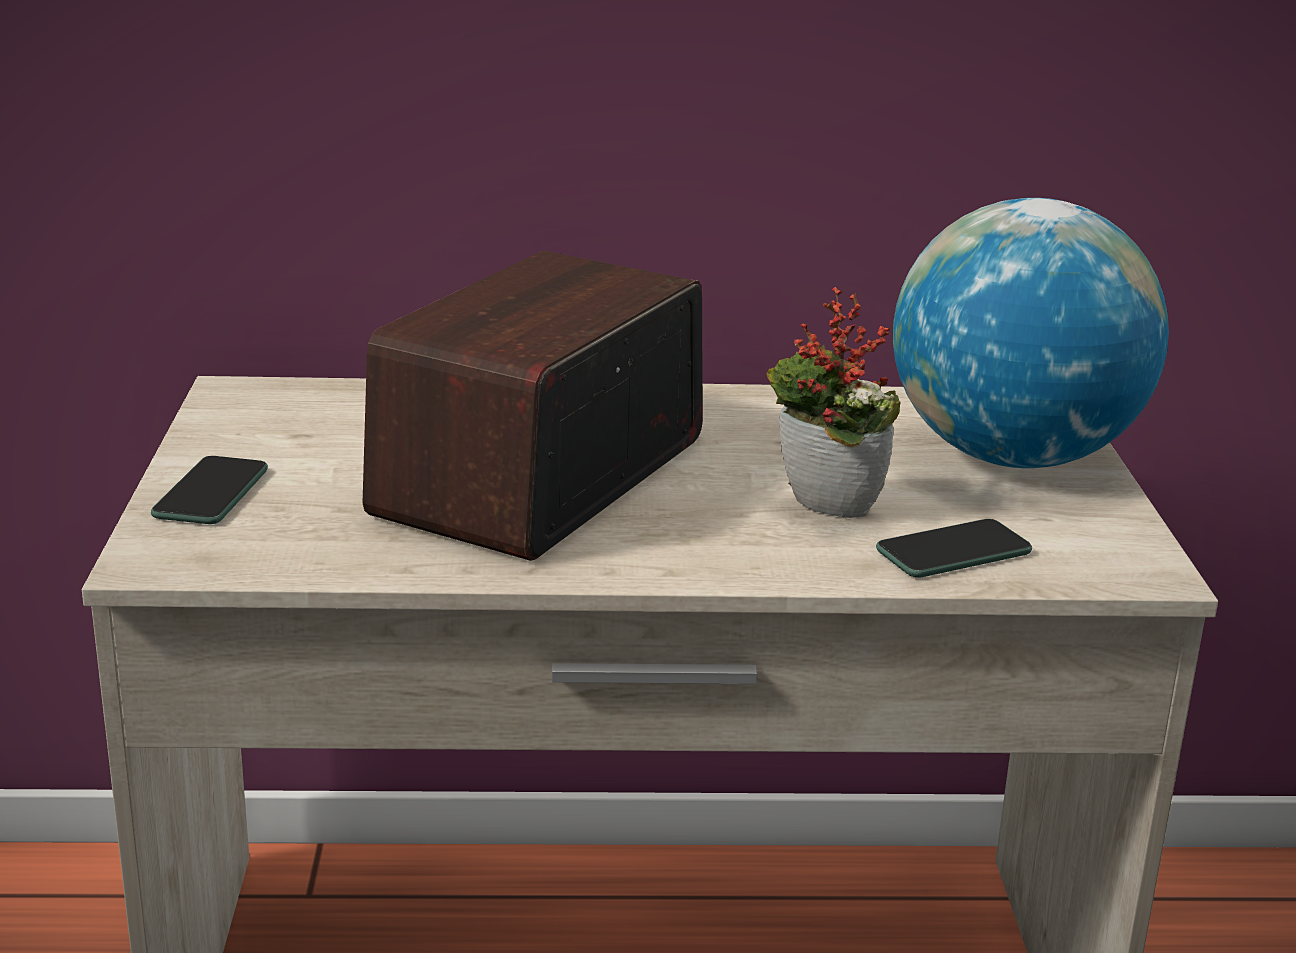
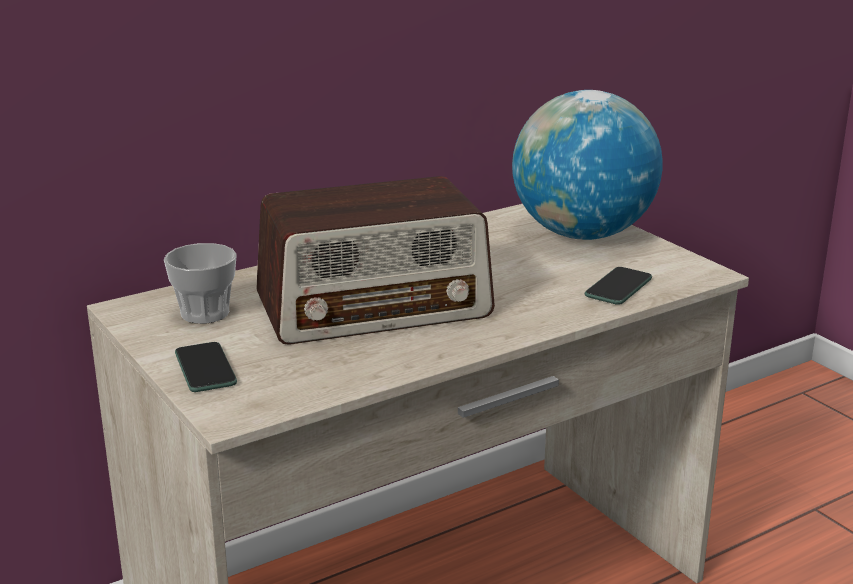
camera: 30 degrees left, 0 degrees up
radio [363,251,703,561] -> radio turned 105 degrees counterclockwise [256,176,495,345]
potted plant [766,287,901,518] -> none
none -> cup [164,243,237,324]

